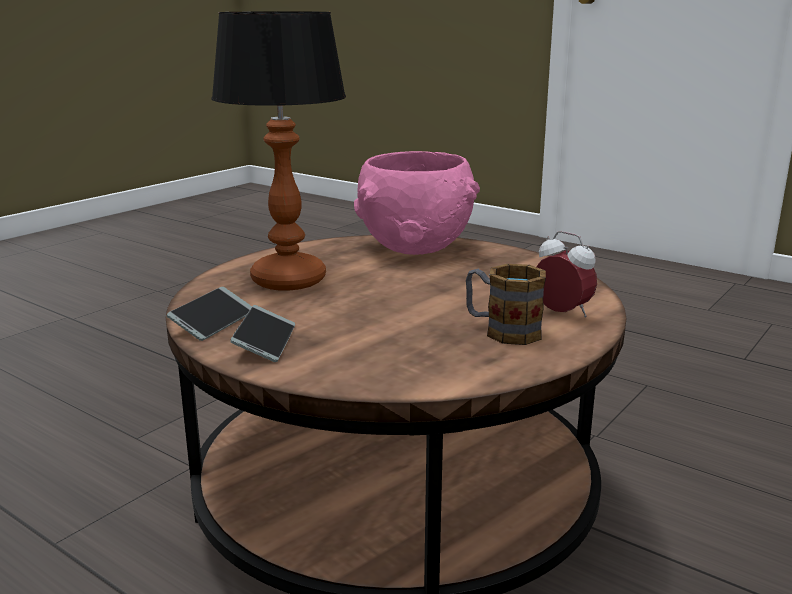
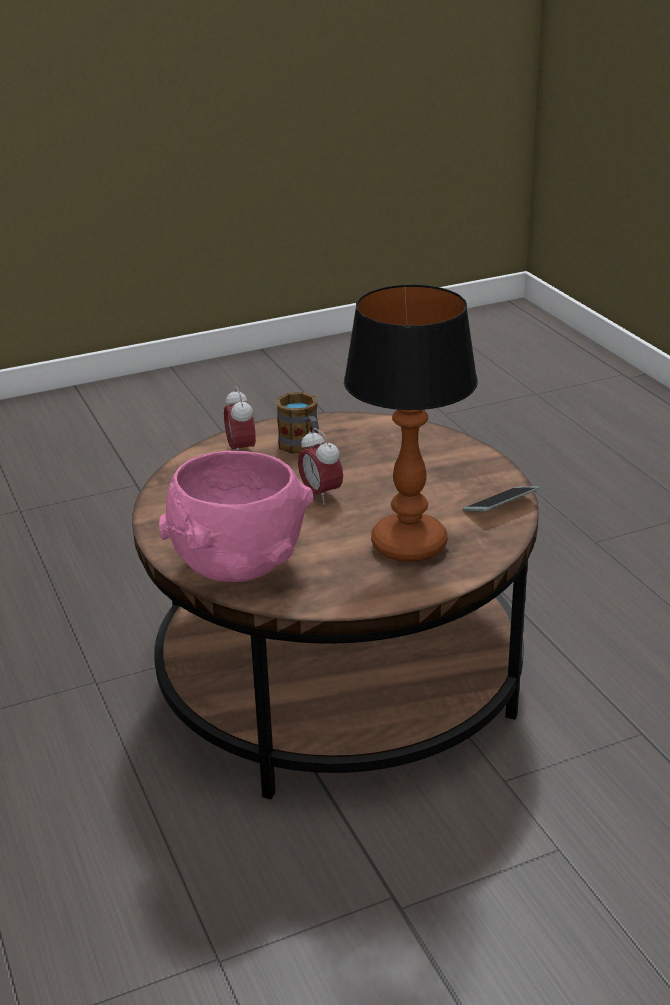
camera: 150 degrees left, 10 degrees up
phone [230,305,295,362] -> none
none -> alarm clock [298,428,343,505]

